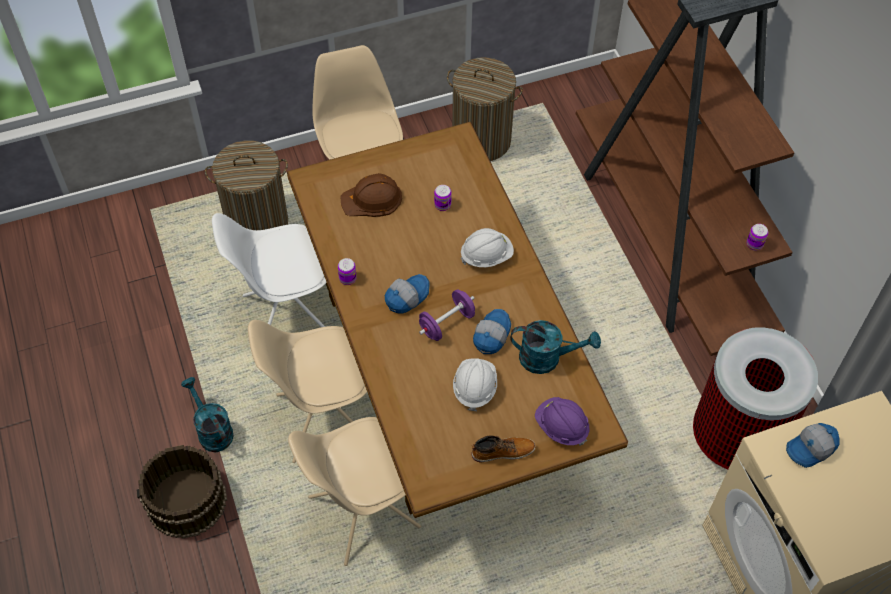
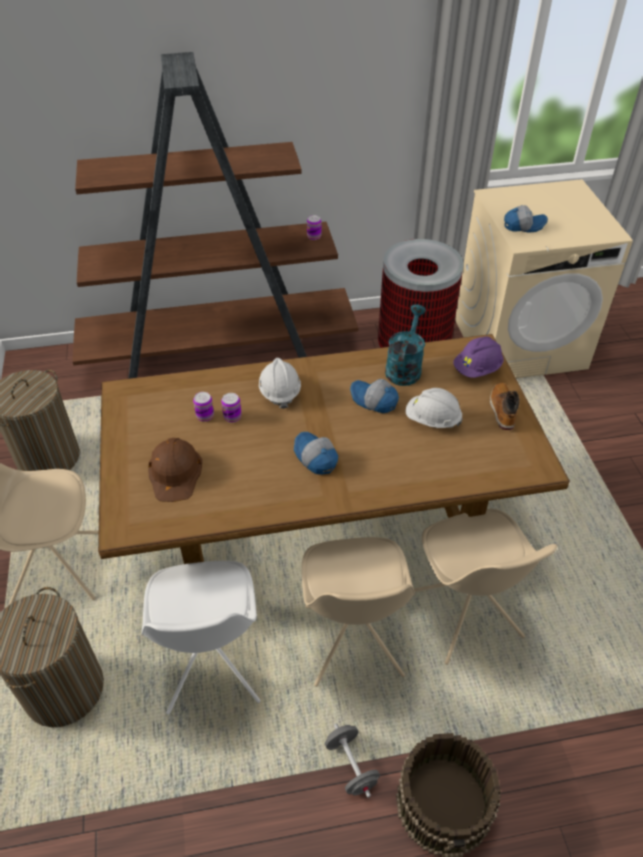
camera: 80 degrees left, 10 degrees down
turquoise watering can [181,377,233,452] -> grey dumbbell [325,724,380,798]
can [338,258,357,285] -> can moved to [221,393,242,422]
purple dumbbell [419,289,475,341] -> none
cap [786,423,839,468] -> cap turned 75 degrees counterclockwise [504,205,548,233]

